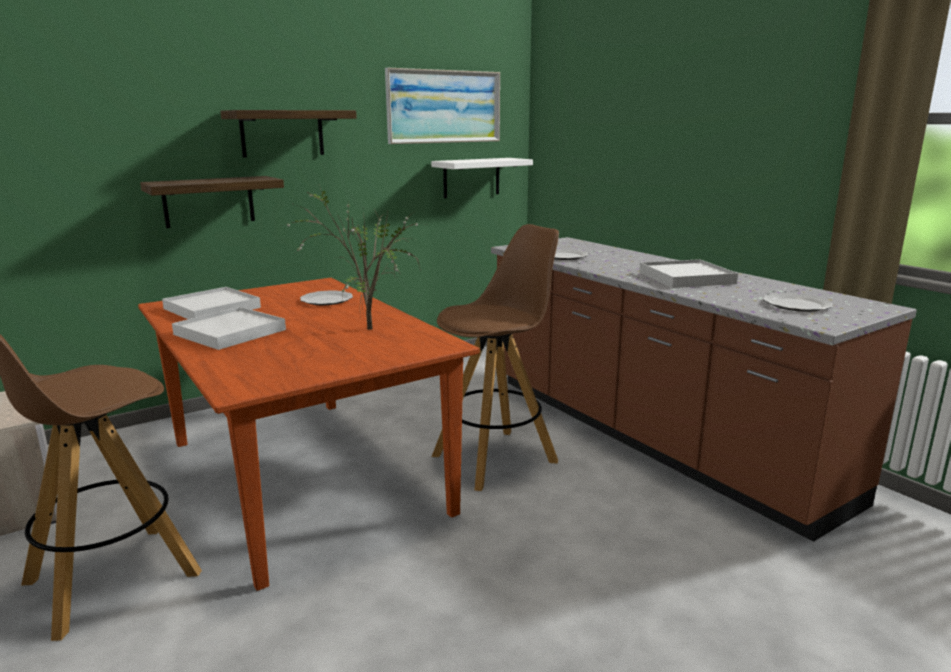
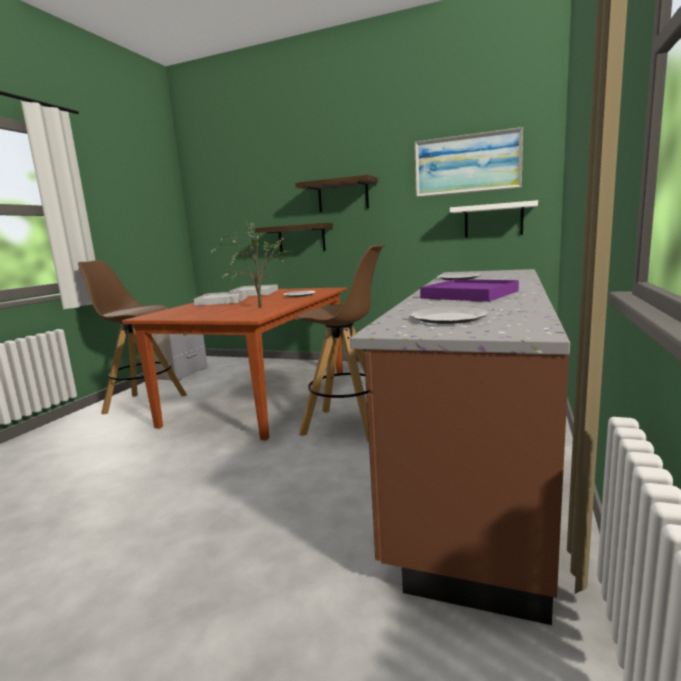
camera: 55 degrees right, 5 degrees down
white tray [639,259,738,288] -> purple tray [420,279,519,302]

